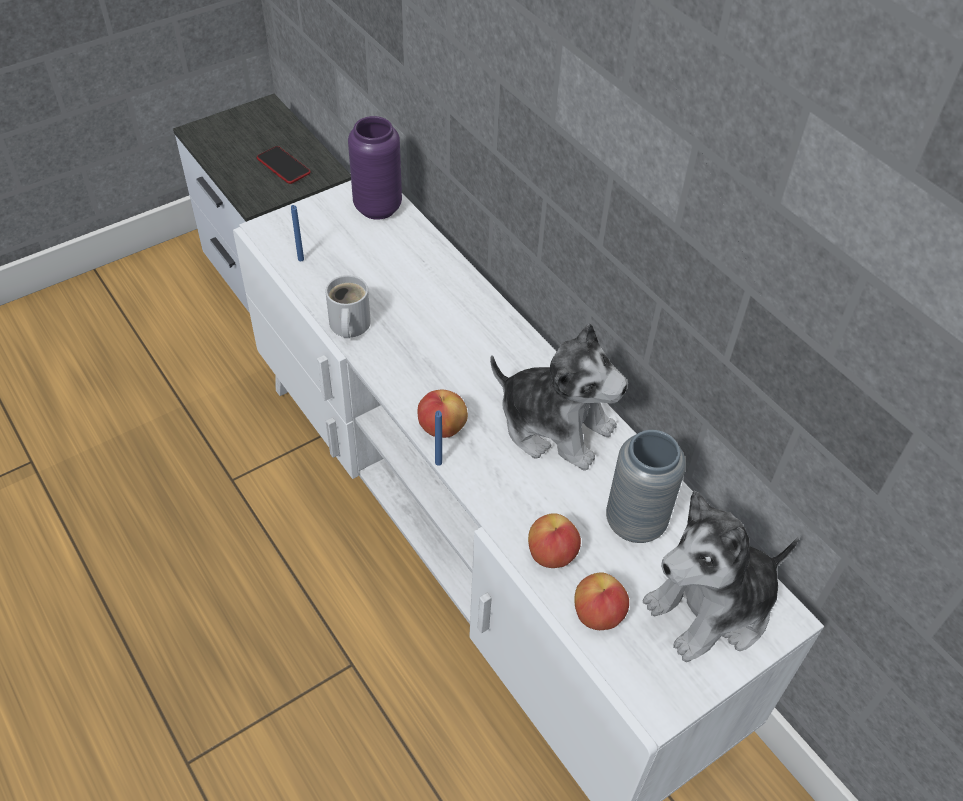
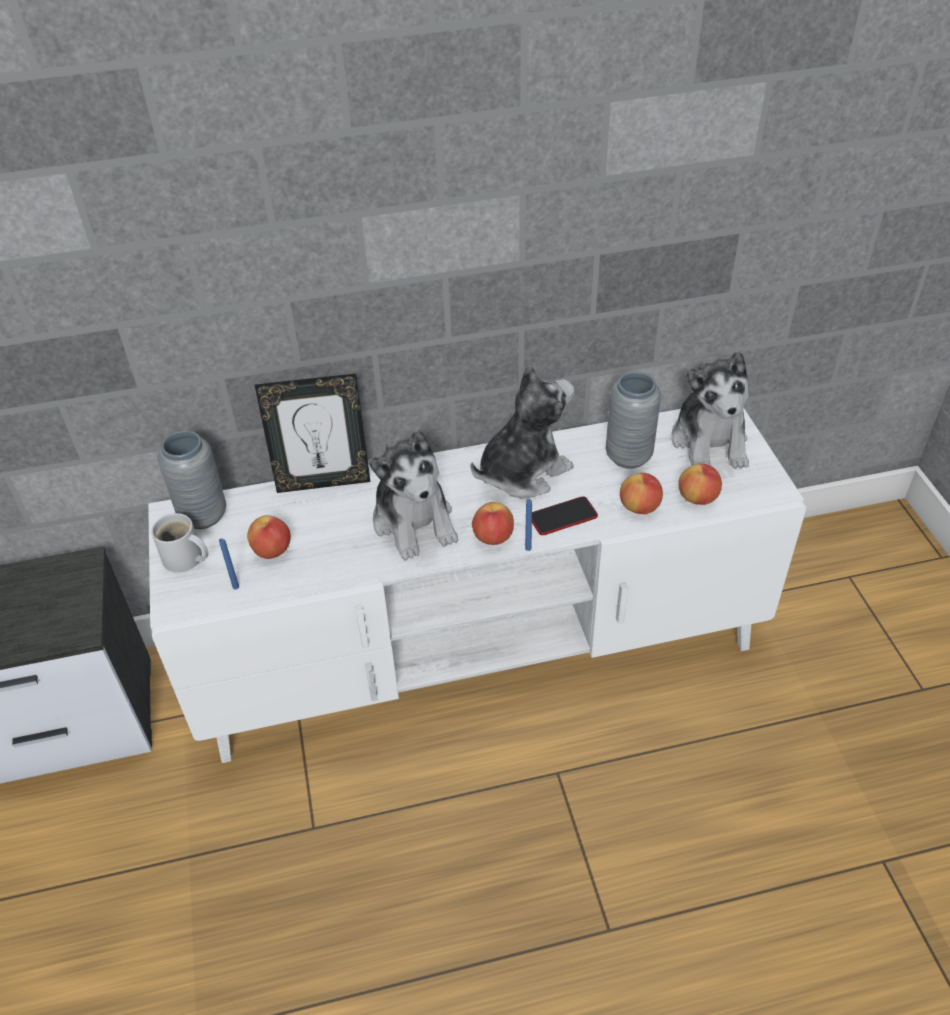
camera: 65 degrees left, 5 degrees down
phone [257,146,311,184] -> phone moved to [532,496,598,535]
white mug [326,275,371,338] -> white mug moved to [151,513,208,572]
purple vase [348,116,402,220] -> grey vase [158,430,226,529]
none -> apple [247,515,291,559]
none -> picture frame [255,374,371,493]
none -> plush toy [369,430,458,560]

